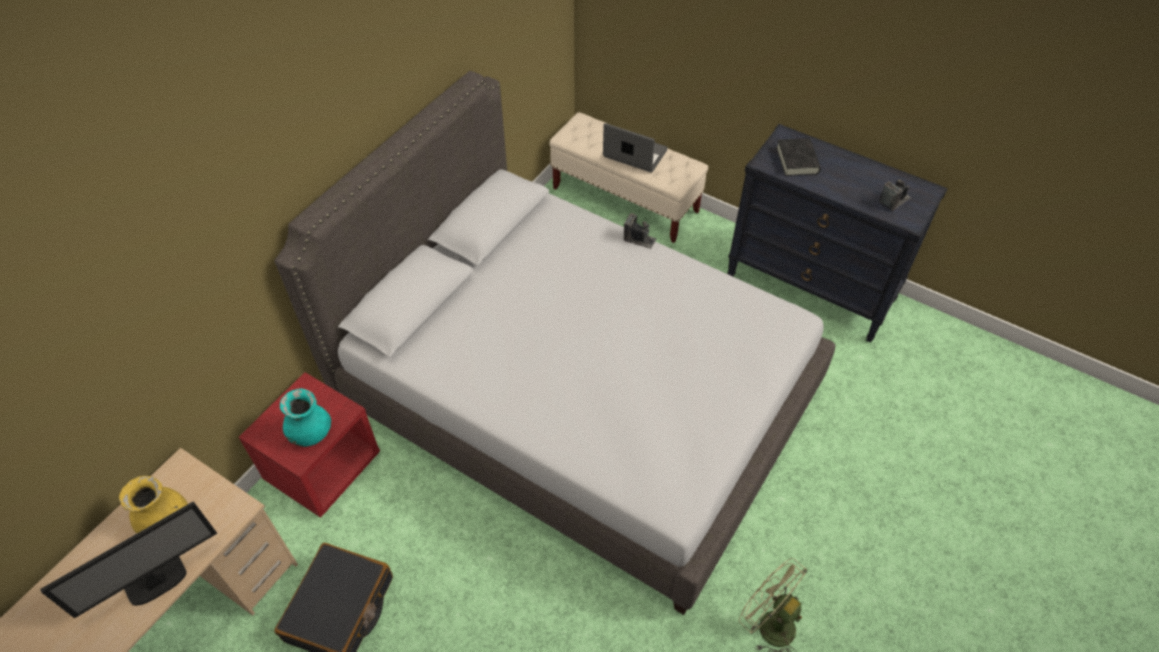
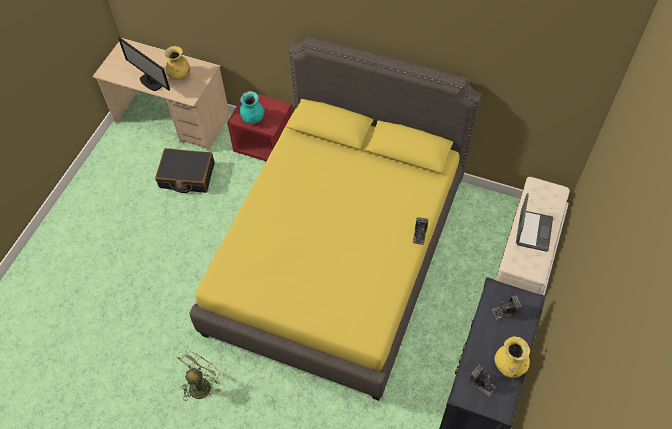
camera: 80 degrees right, 5 degrees up
grey bed [274,71,836,615] -> yellow bed [190,36,482,401]
black book [776,138,821,176] -> camera [491,295,522,320]
none -> yellow vase [494,336,530,378]

